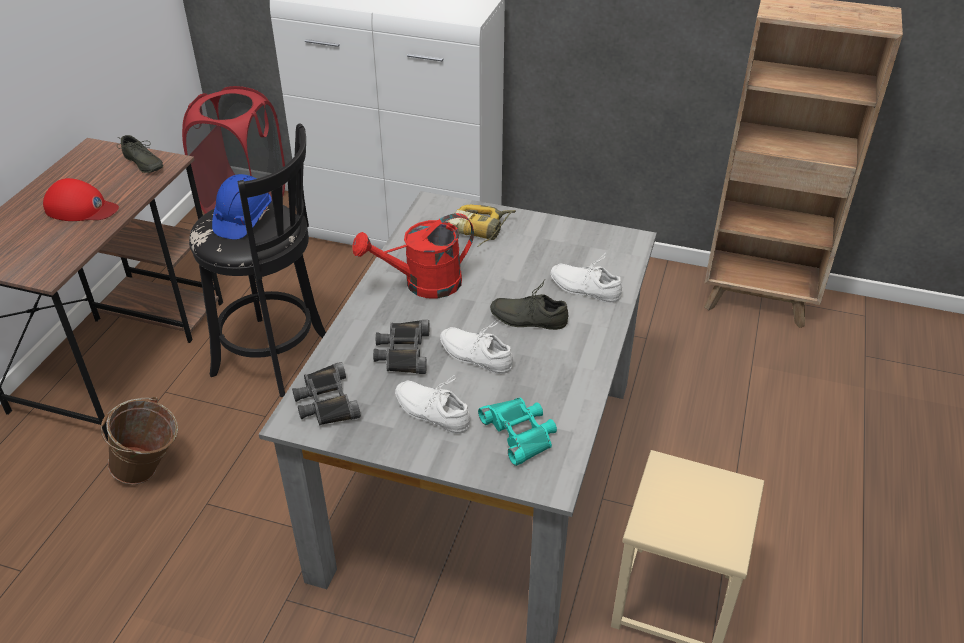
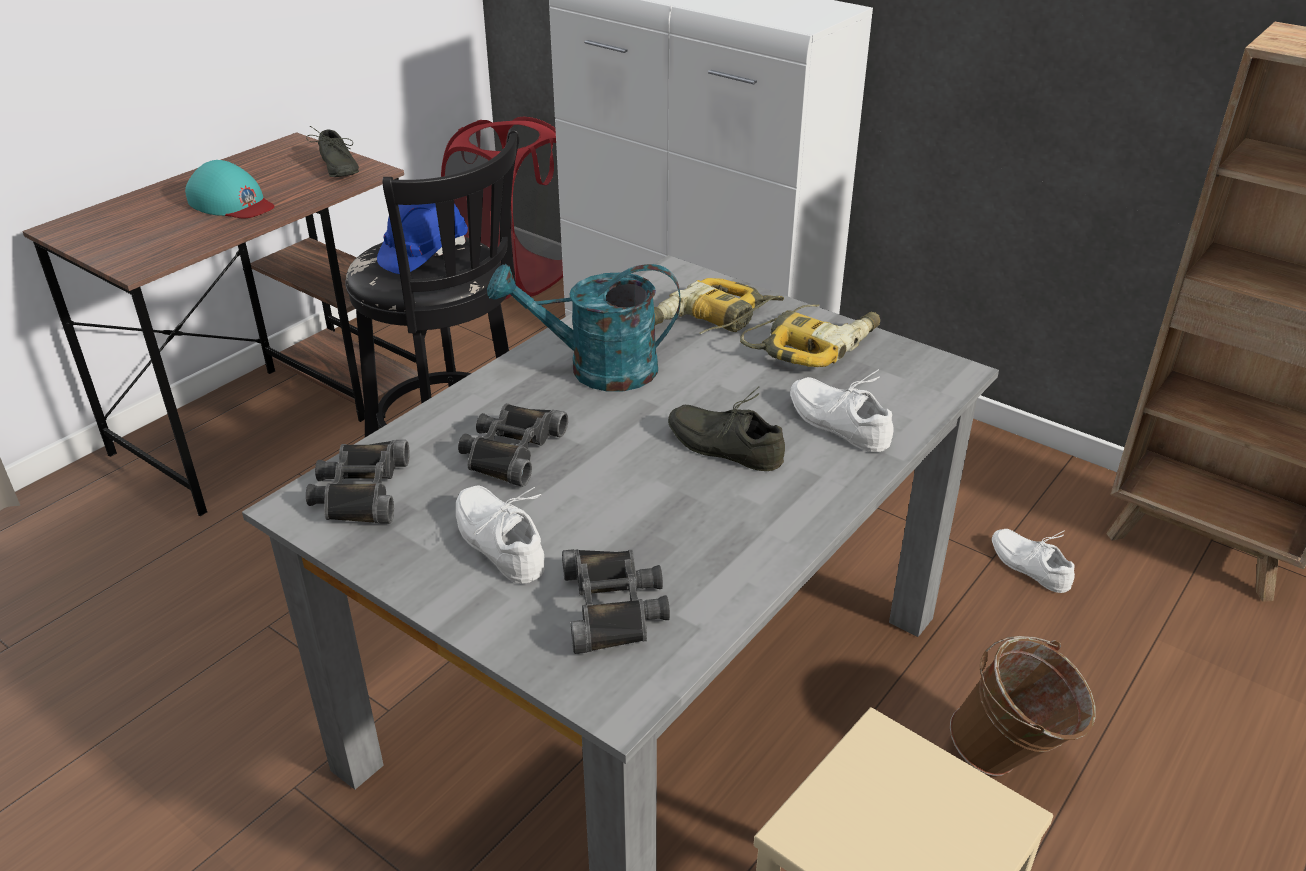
camera: 20 degrees right, 5 degrees down
red cap [43,178,119,221] -> turquoise cap [185,160,275,218]
brown bucket [101,397,178,484] -> brown bucket moved to [950,636,1096,776]
red watering can [352,213,474,298] -> turquoise watering can [487,264,681,391]
white shoe [440,320,513,374] -> white shoe moved to [992,529,1075,593]
turquoise binoculars [478,397,557,466] -> black binoculars [562,549,670,654]
none -> power drill [740,304,880,367]

